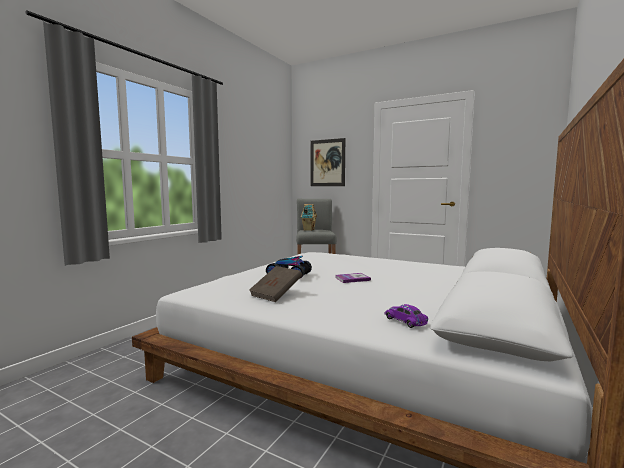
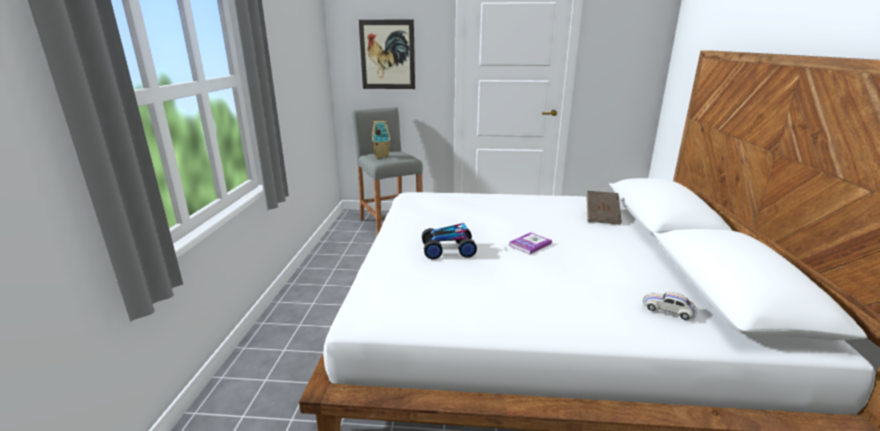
camera: 25 degrees left, 15 degrees up
brown book [249,266,302,302] -> brown book moved to [586,191,622,225]
purple toy car [384,304,428,328] -> white toy car [643,292,697,320]

